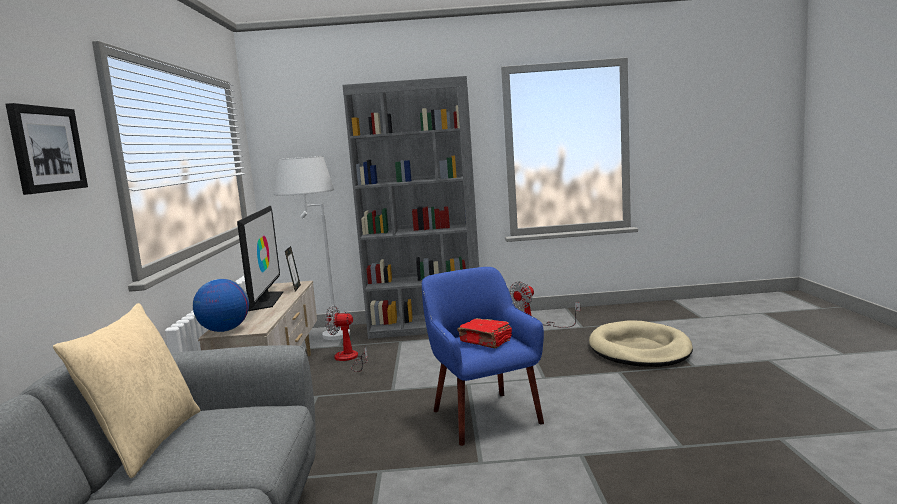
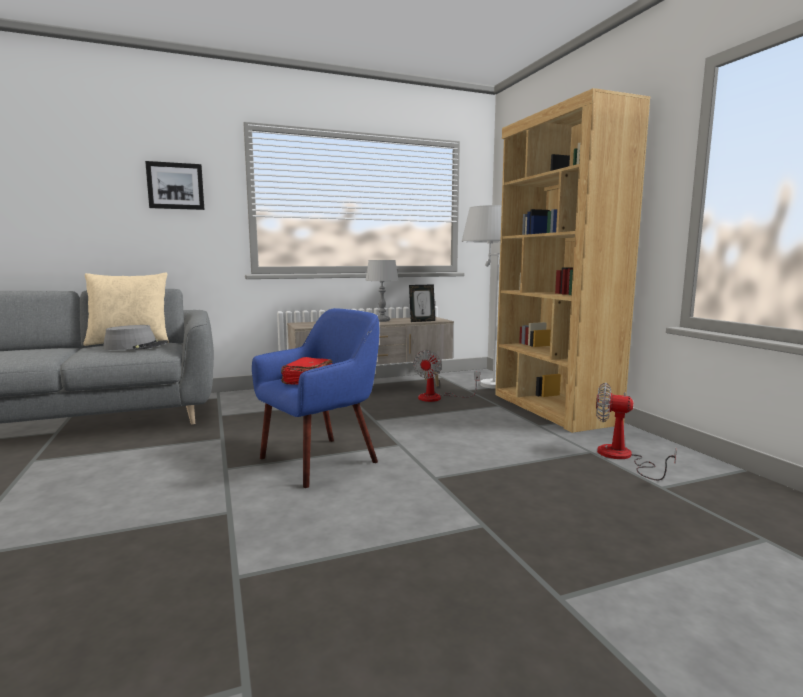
camera: 70 degrees right, 0 degrees up
globe [193,279,249,332] -> none
television [237,206,283,311] -> grey table lamp [365,260,399,322]
fan [325,305,368,372] -> fan turned 150 degrees counterclockwise [413,350,480,402]
grey bookcase [342,76,479,339] -> brown bookcase [495,88,650,433]
beige dog bed [589,320,693,367] -> none
none -> grey hat [103,325,168,350]

